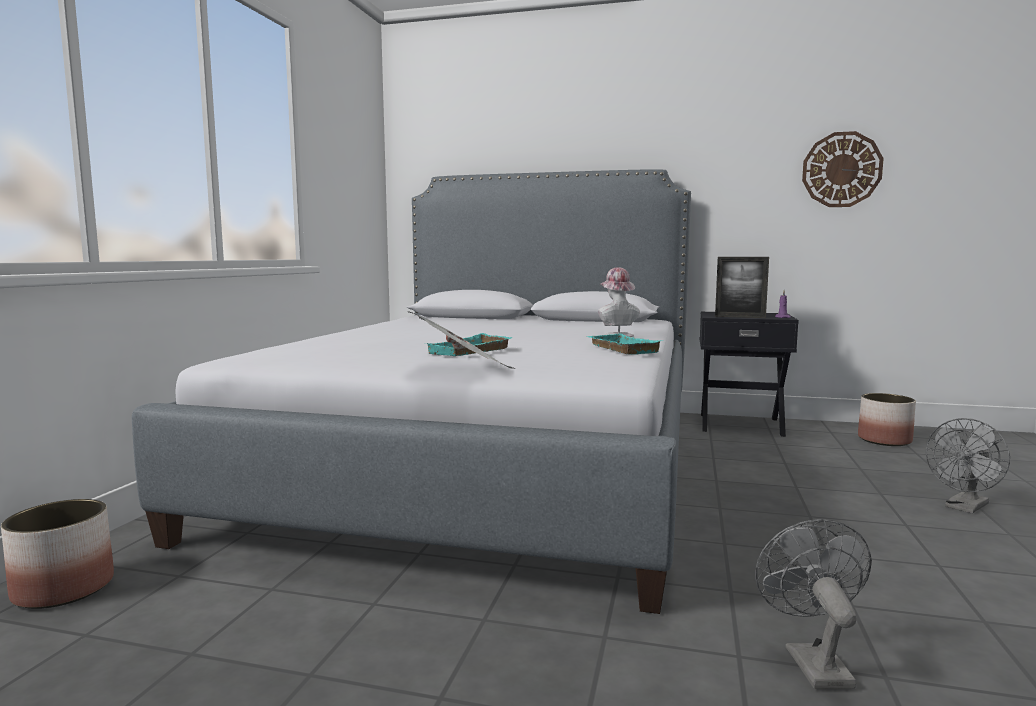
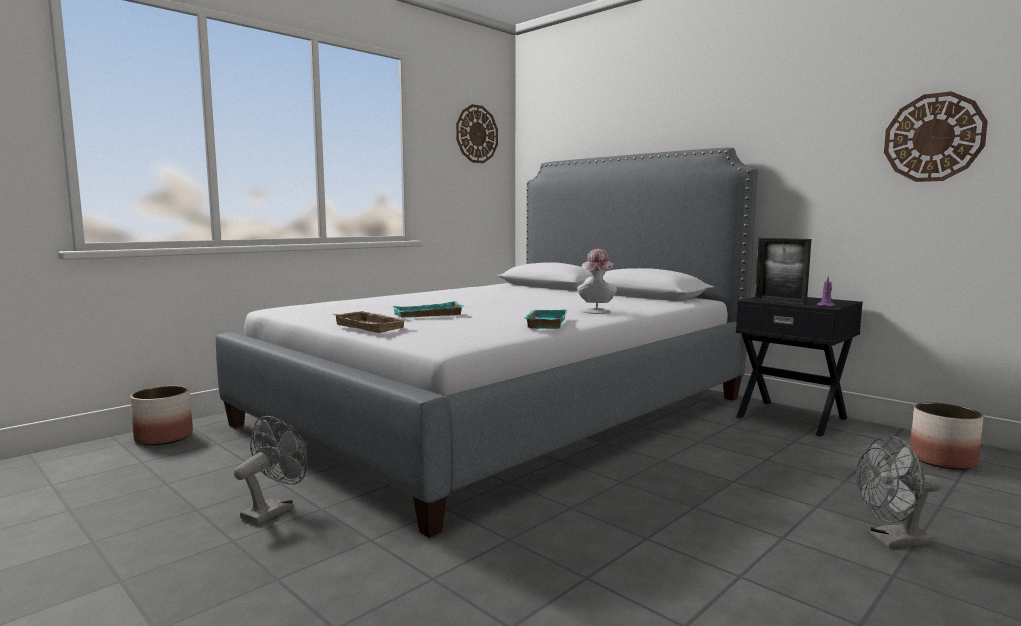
camera: 30 degrees right, 0 degrees up
newspaper [408,311,516,369] -> beige tray [333,311,407,333]
grey fan [755,519,872,689] -> grey fan moved to [234,416,307,524]
none -> wall clock [456,104,498,163]

